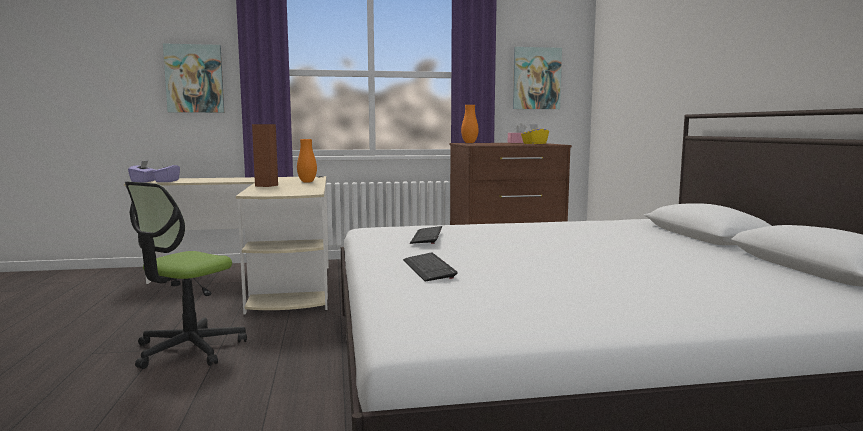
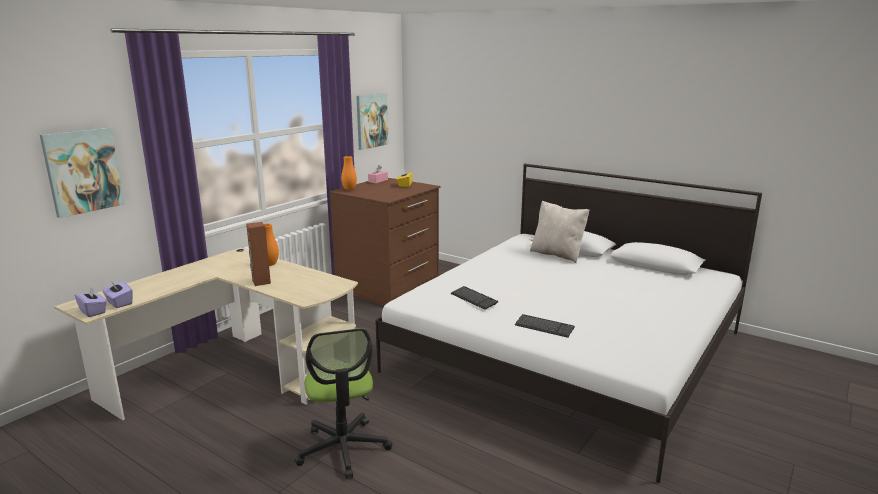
camera: 45 degrees left, 10 degrees up
none -> beige pillow [530,201,590,263]

